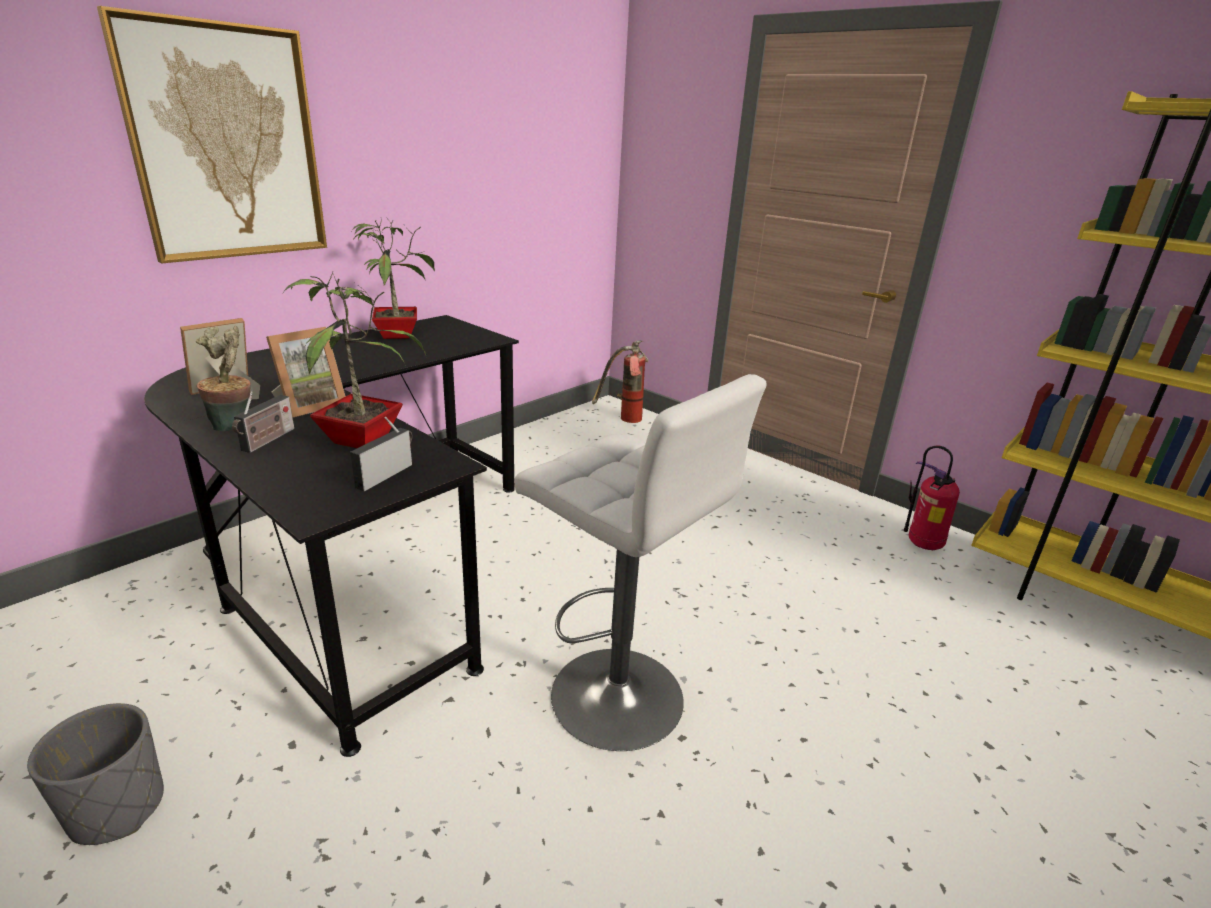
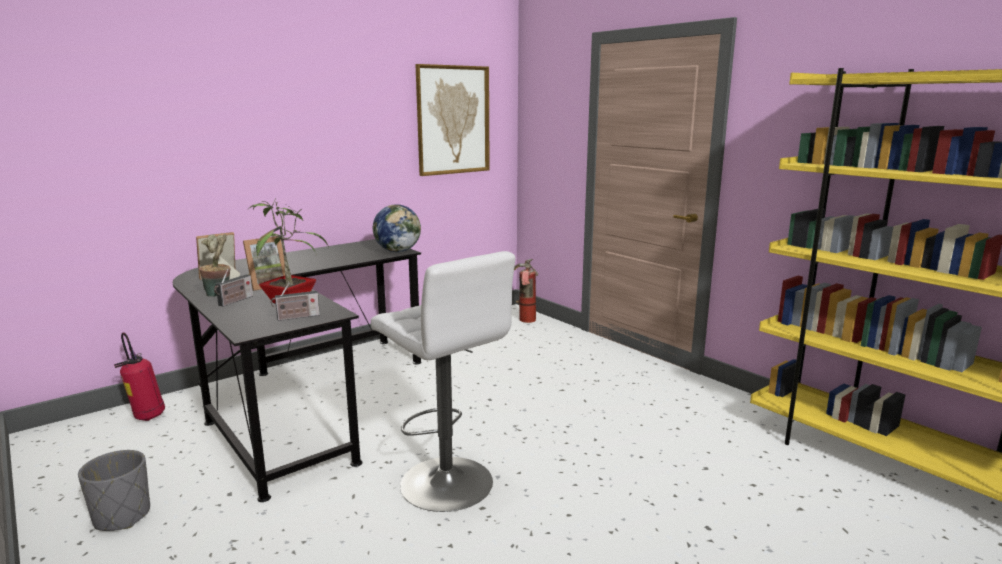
camera: 10 degrees right, 10 degrees down
picture [97,6,327,263] -> picture moved to [415,64,490,176]
radio [350,417,412,492] -> radio turned 150 degrees counterclockwise [271,282,320,321]
potted plant [351,219,435,339] -> none
fire extinguisher [904,445,960,550] -> fire extinguisher moved to [114,333,165,421]
none -> globe [373,204,421,252]

